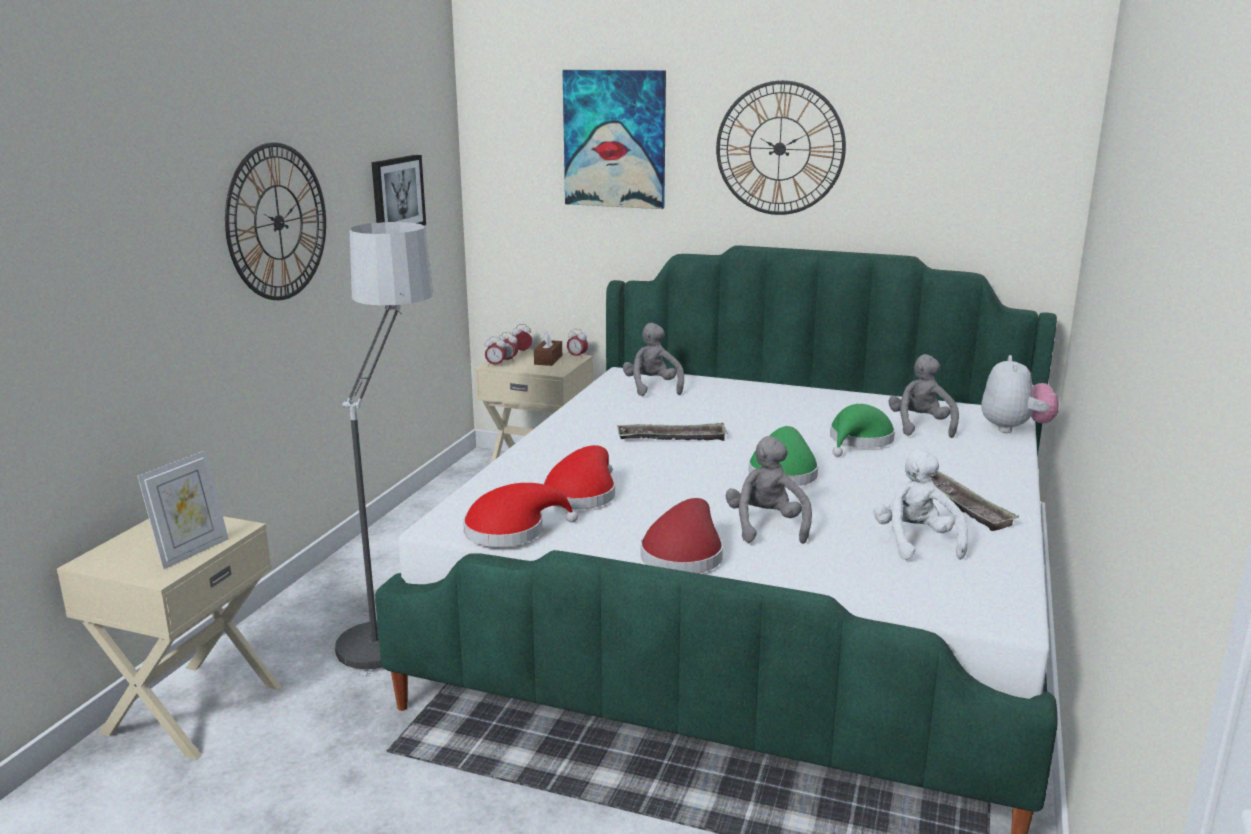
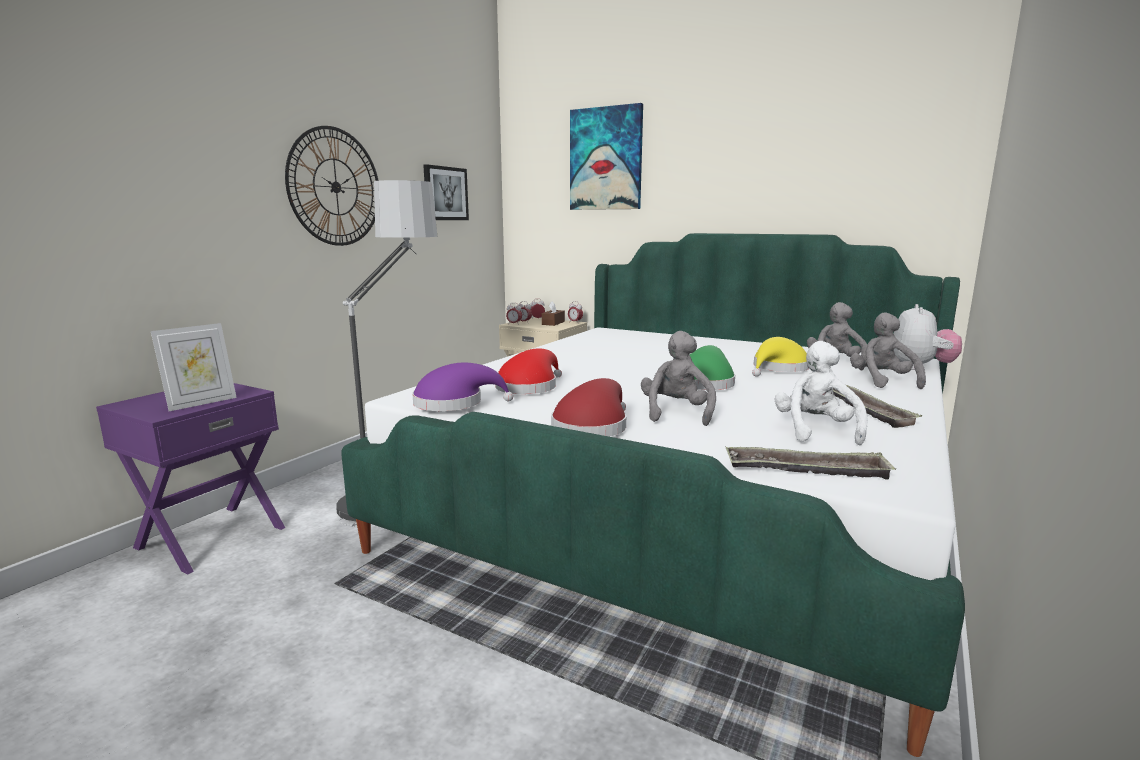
camera: 10 degrees right, 5 degrees down
beige nightstand [57,516,281,760] -> purple nightstand [96,383,285,574]
red hat [463,483,578,547] -> purple hat [412,363,513,411]
tray [617,423,728,441] -> tray moved to [726,447,896,480]
grey plush toy [623,323,684,396] -> grey plush toy moved to [850,312,926,389]
wall clock [716,80,846,215] -> none
green hat [830,404,895,457] -> yellow hat [752,337,809,377]

